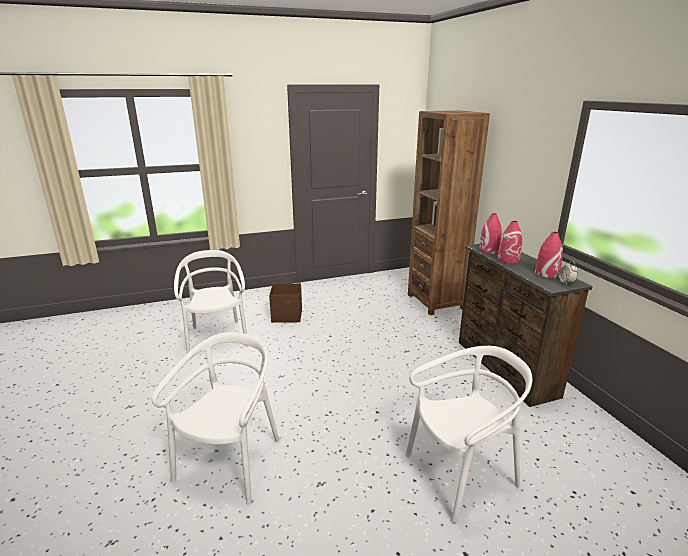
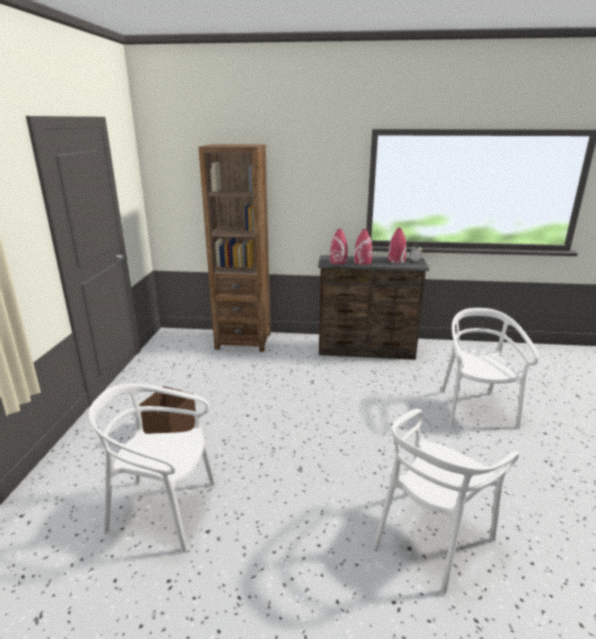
camera: 65 degrees left, 0 degrees up
white chair [152,332,280,505] -> white chair turned 90 degrees counterclockwise [374,409,519,595]

